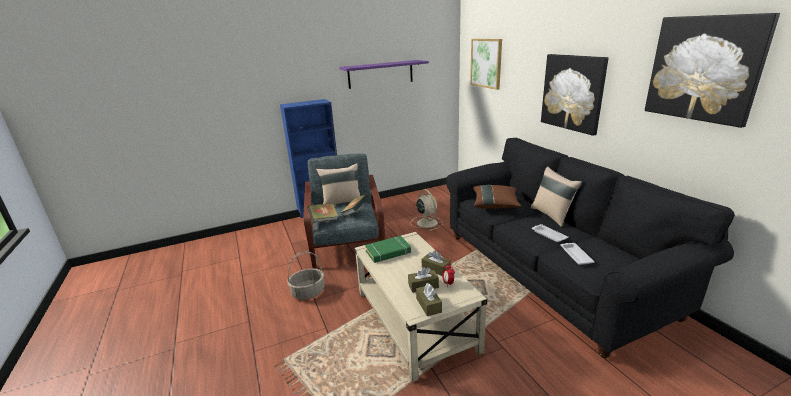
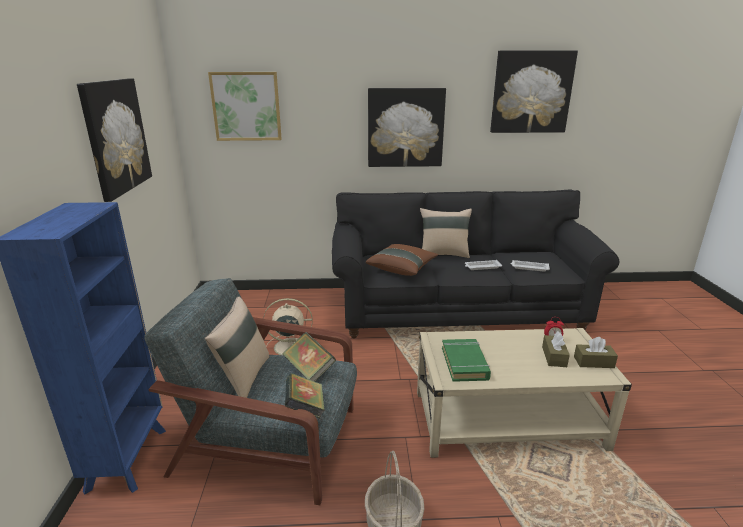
camera: 70 degrees left, 0 degrees up
purple shelf [339,60,429,89] -> picture [77,79,152,202]
brown tissue box [422,250,451,276] -> none

